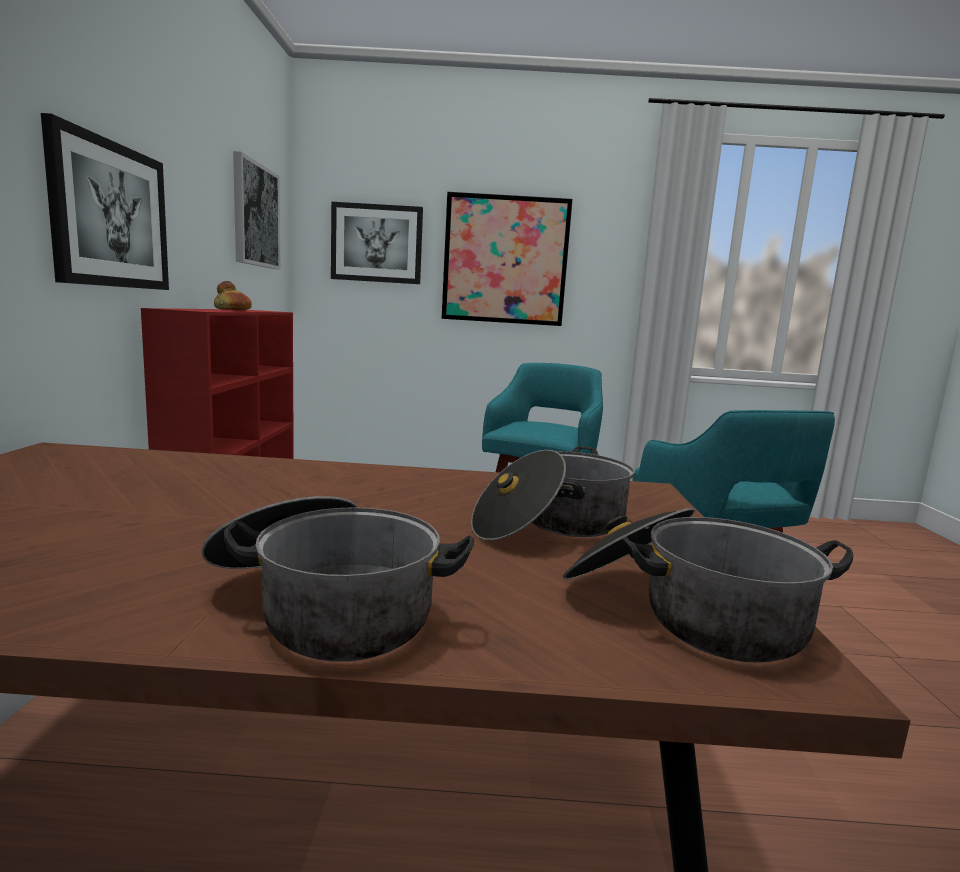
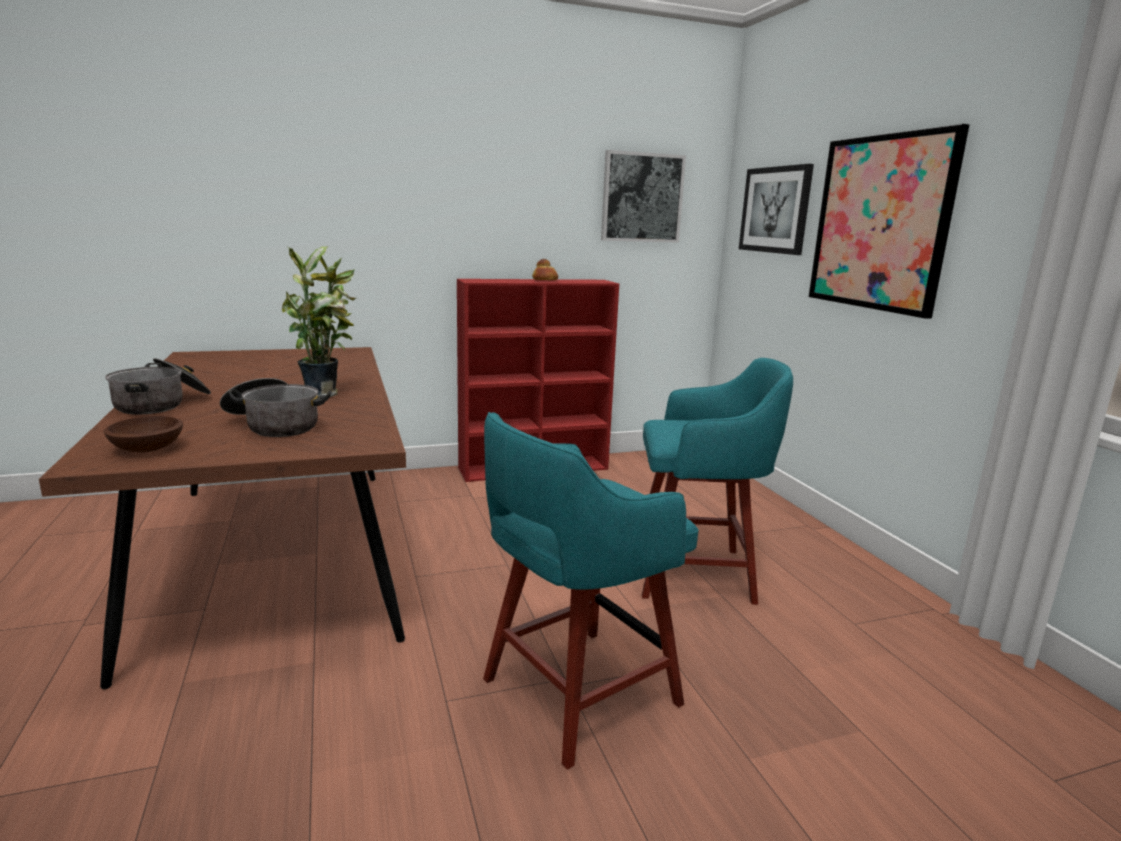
camera: 70 degrees right, 5 degrees up
picture [41,113,169,290] -> none
cooking pot [563,508,853,663] -> brown bowl [103,416,183,453]
none -> potted plant [282,247,356,397]

